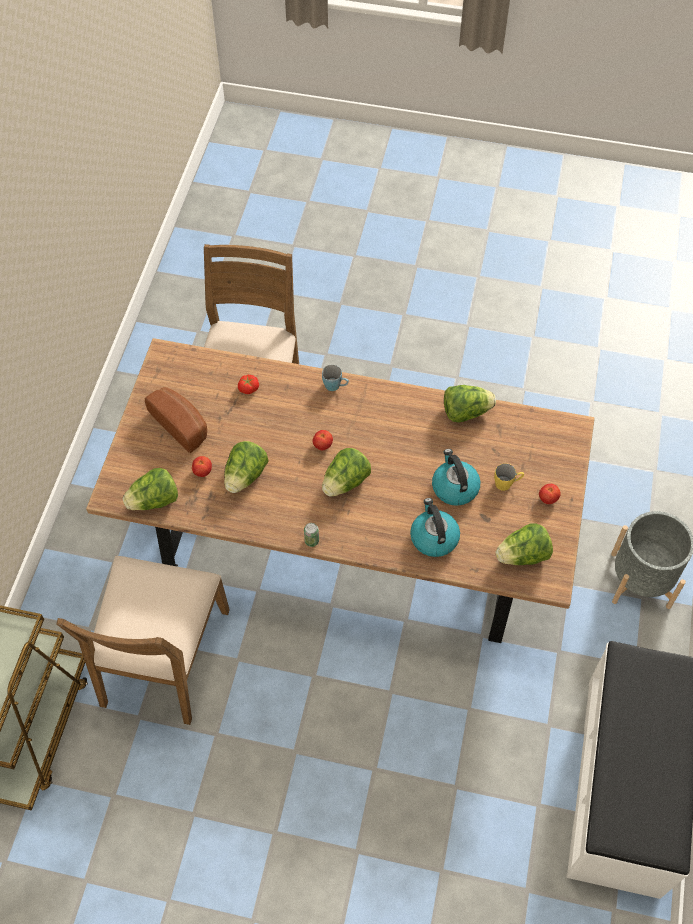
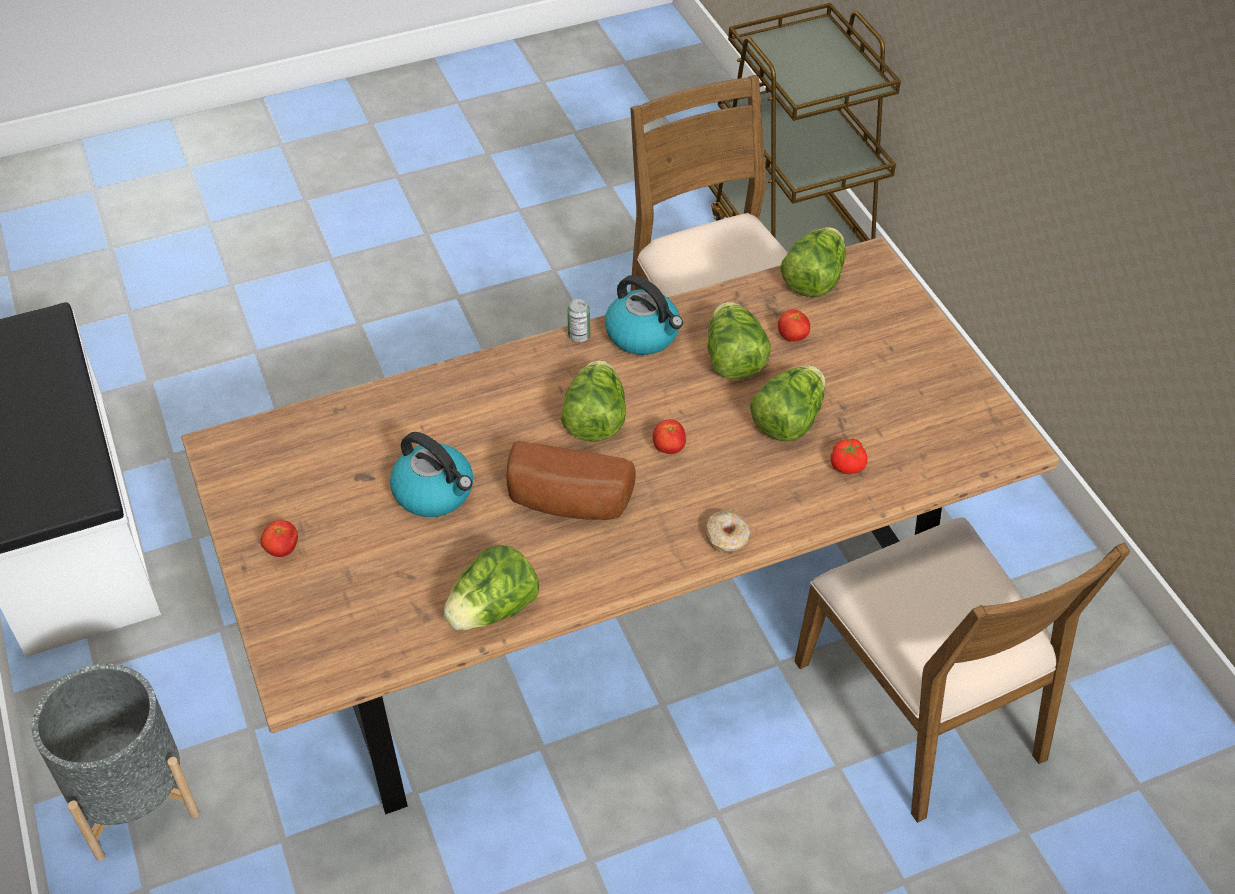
camera: 145 degrees right, 10 degrees down
bread [145,387,207,453] -> bread moved to [506,441,636,520]
blue mug [322,365,349,391] -> donut [705,510,750,553]
kettle [410,498,460,557] -> kettle moved to [605,275,683,355]
yellow mug [494,463,524,491] -> none
lettuce [495,523,553,565] -> lettuce moved to [750,365,825,441]

